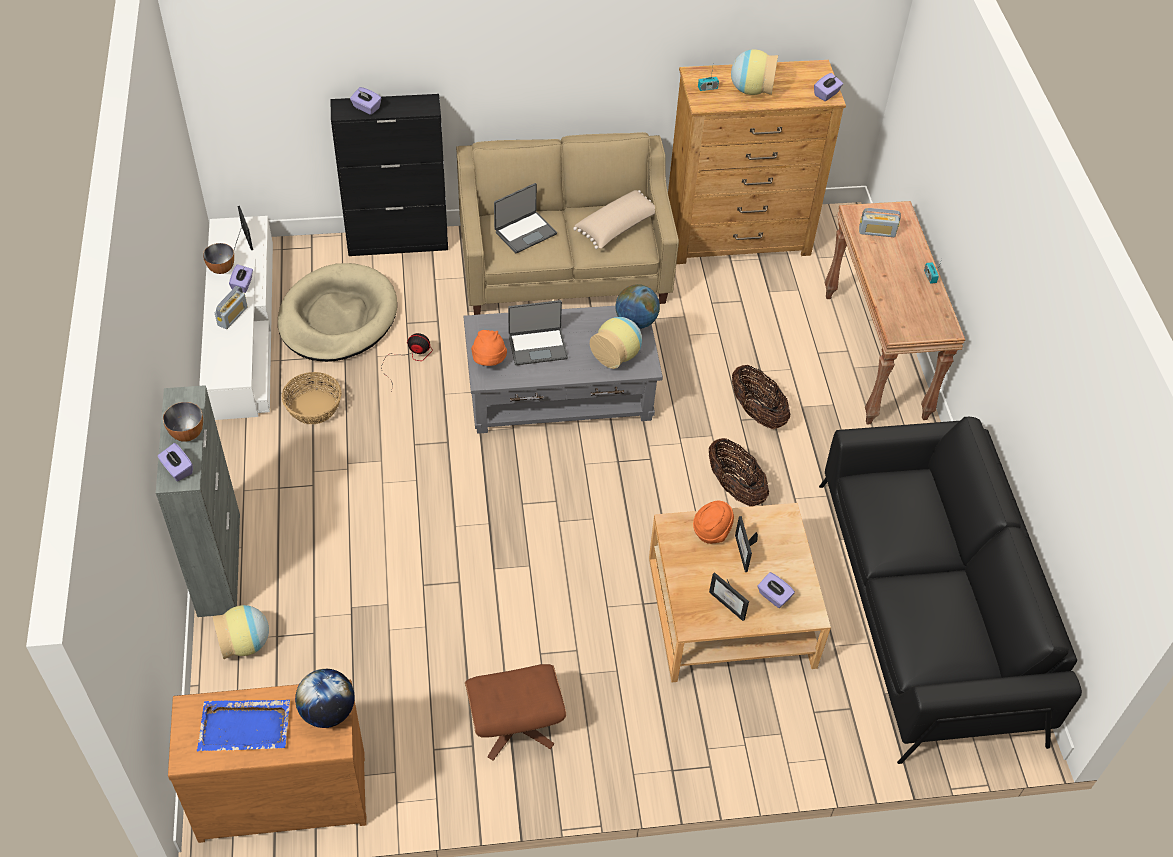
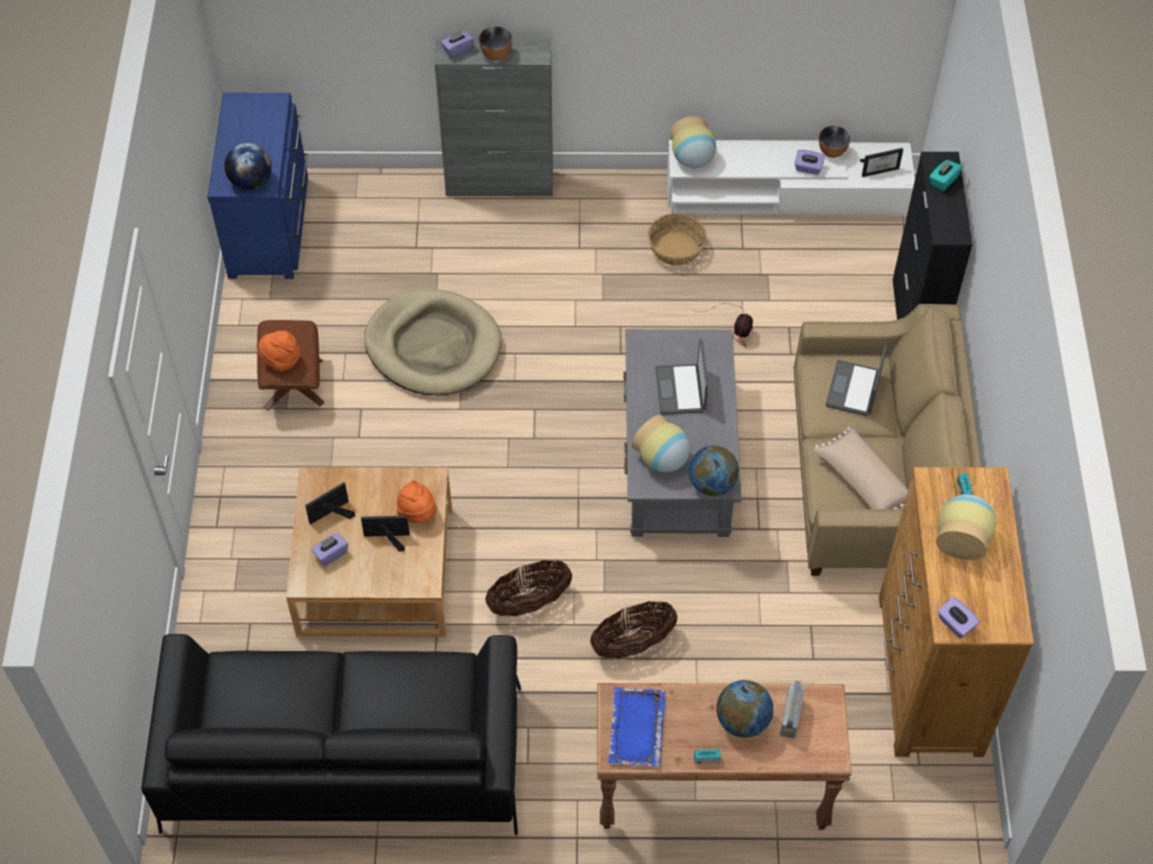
camera: 100 degrees right, 5 degrees up
brown dresser [168,680,367,843] -> blue dresser [207,93,308,279]
blue tray [197,700,290,751] -> blue tray moved to [608,687,666,767]
vase [213,605,269,659] -> vase moved to [670,116,716,168]
radio [215,286,248,329] -> none
beige dog bed [278,263,397,362] -> beige dog bed moved to [364,289,502,395]
purple tissue box [350,87,381,115] -> turquoise tissue box [929,160,962,191]
orange hat [471,330,507,366] -> orange hat moved to [257,331,300,372]
laptop [494,183,557,253] -> laptop turned 45 degrees clockwise [826,344,887,416]
none -> globe [716,680,773,738]

